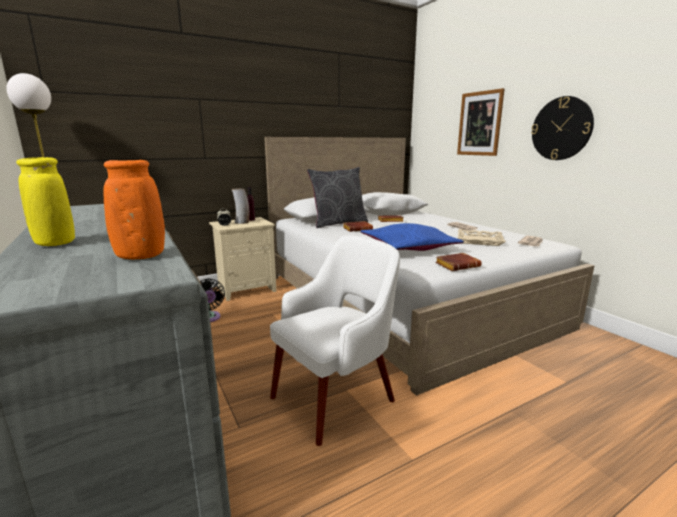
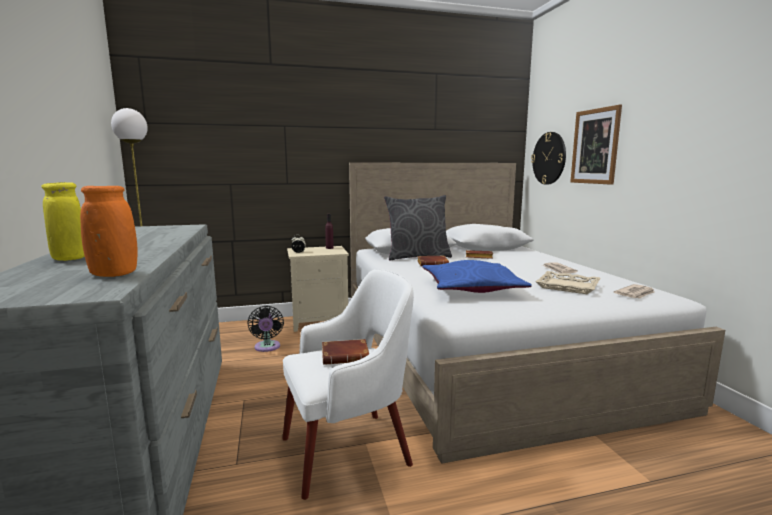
camera: 15 degrees right, 5 degrees down
vase [232,188,249,224] -> none
brown book [435,253,482,271] -> brown book moved to [322,339,369,365]
wall clock [531,96,594,160] -> wall clock moved to [531,132,566,185]

